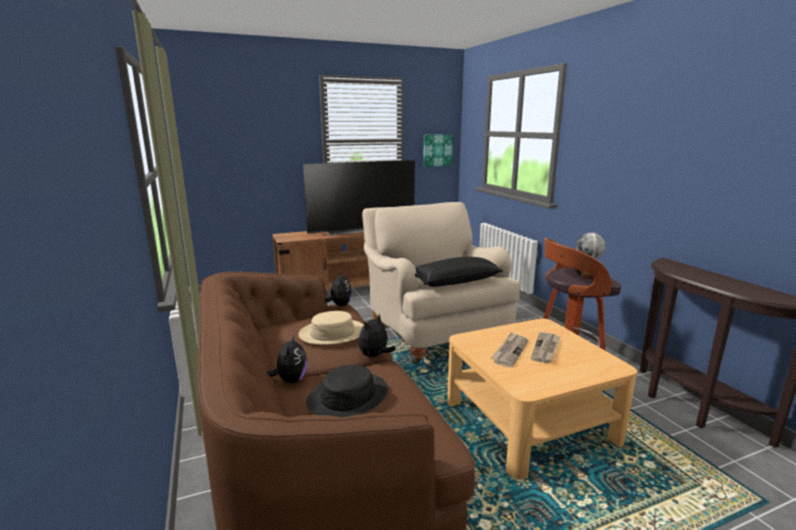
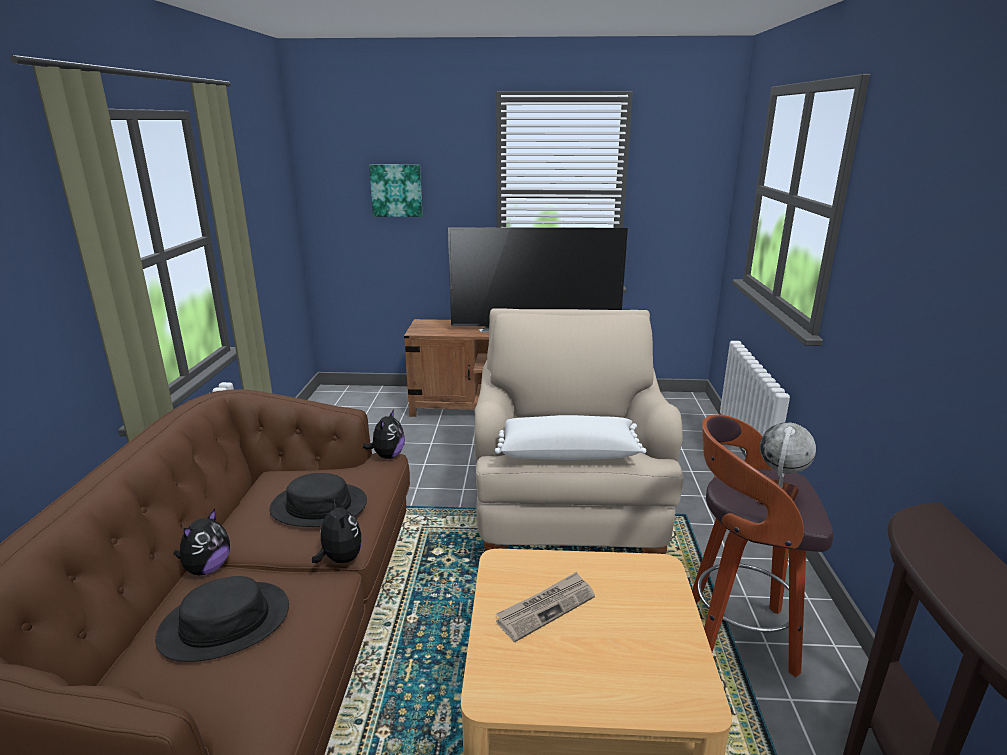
camera: 25 degrees right, 5 degrees up
beige hat [299,311,364,345] -> black hat [269,473,367,527]
plush toy [358,314,396,357] -> plush toy turned 90 degrees clockwise [312,498,362,563]
black pillow [415,257,503,287] -> white pillow [495,415,646,460]
picture [423,134,453,167] -> picture moved to [369,165,423,217]
newspaper [531,332,560,363] -> none

